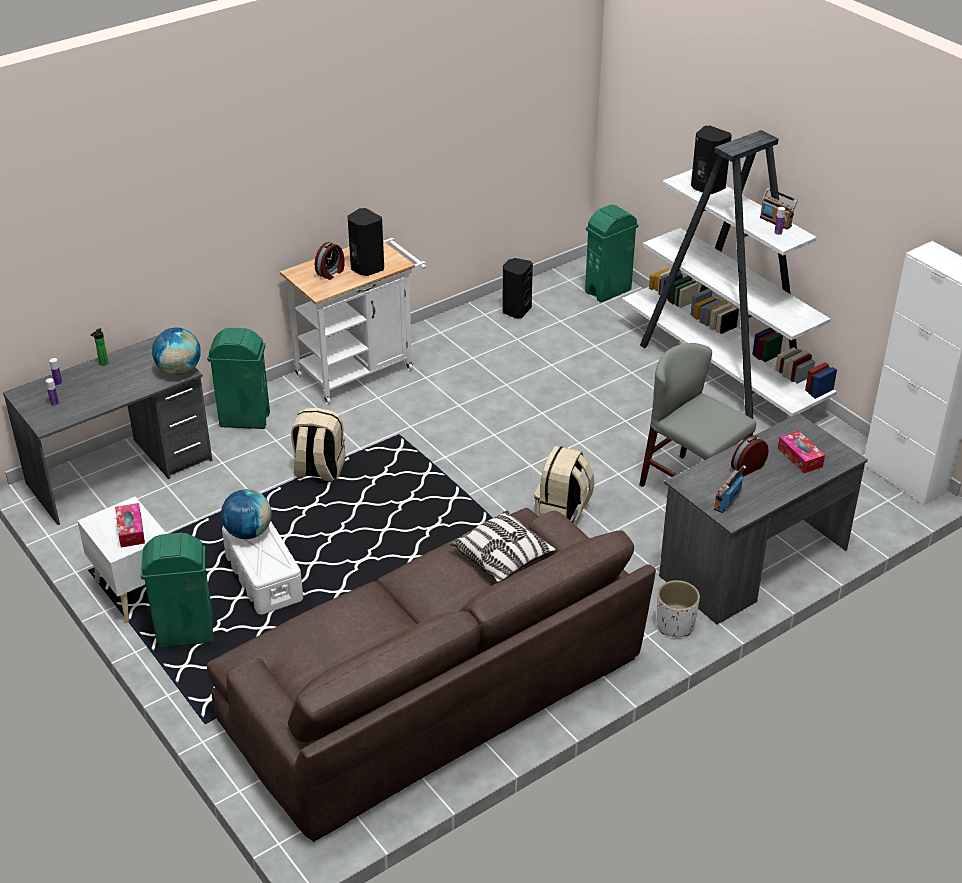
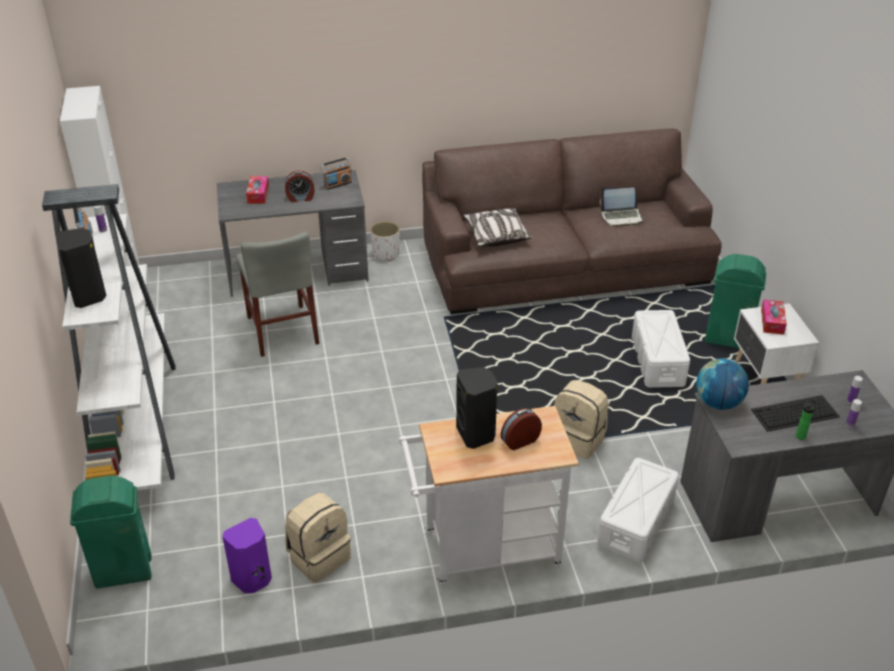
camera: 155 degrees left, 0 degrees up
green trash can [207,328,270,429] -> white storage box [597,458,679,563]
globe [221,489,272,539] -> none
black speaker [502,258,533,319] -> purple speaker [222,518,272,593]
beige backpack [534,446,595,524] -> beige backpack moved to [285,493,351,583]
none -> laptop [600,187,645,227]
none -> keyboard [751,395,840,432]

